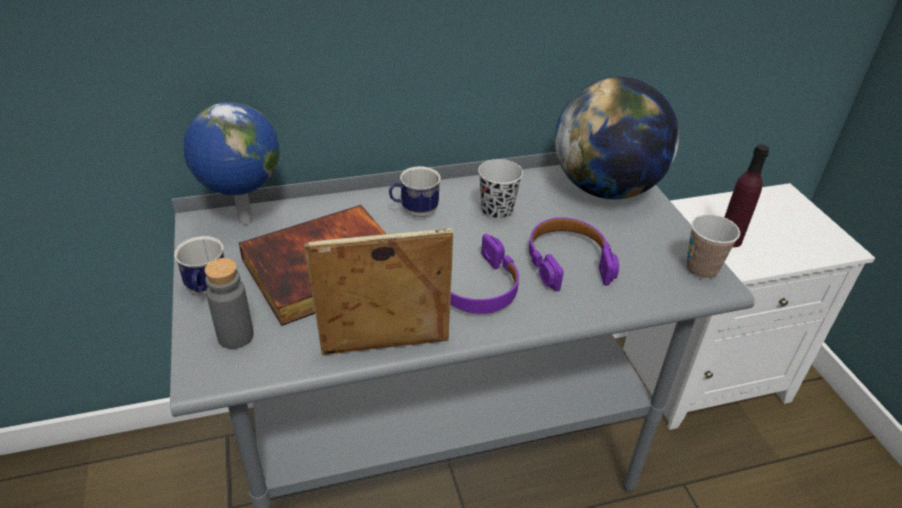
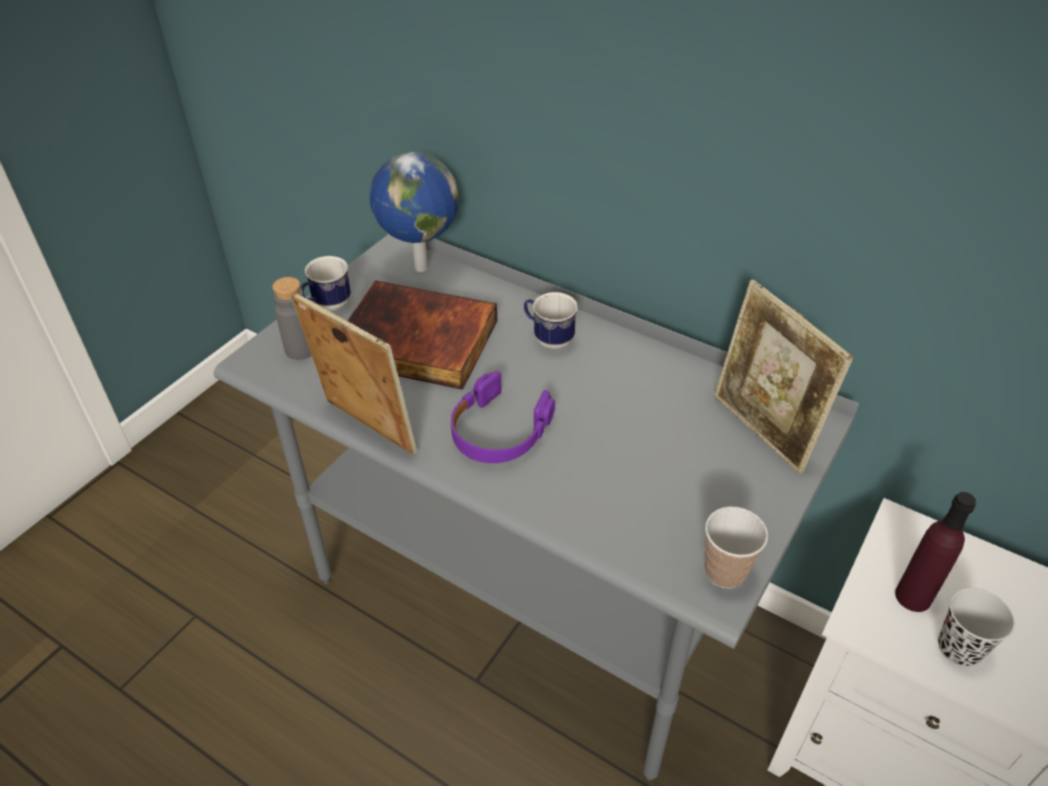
camera: 50 degrees right, 5 degrees up
black cup [478,159,523,220] -> black cup moved to [938,588,1015,667]
purple headphones [529,217,619,291] -> none
globe [555,77,679,199] -> picture frame [714,279,853,474]

